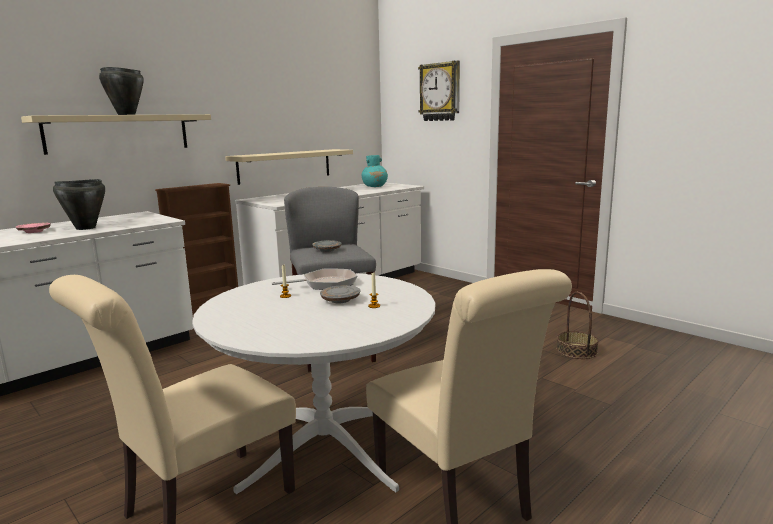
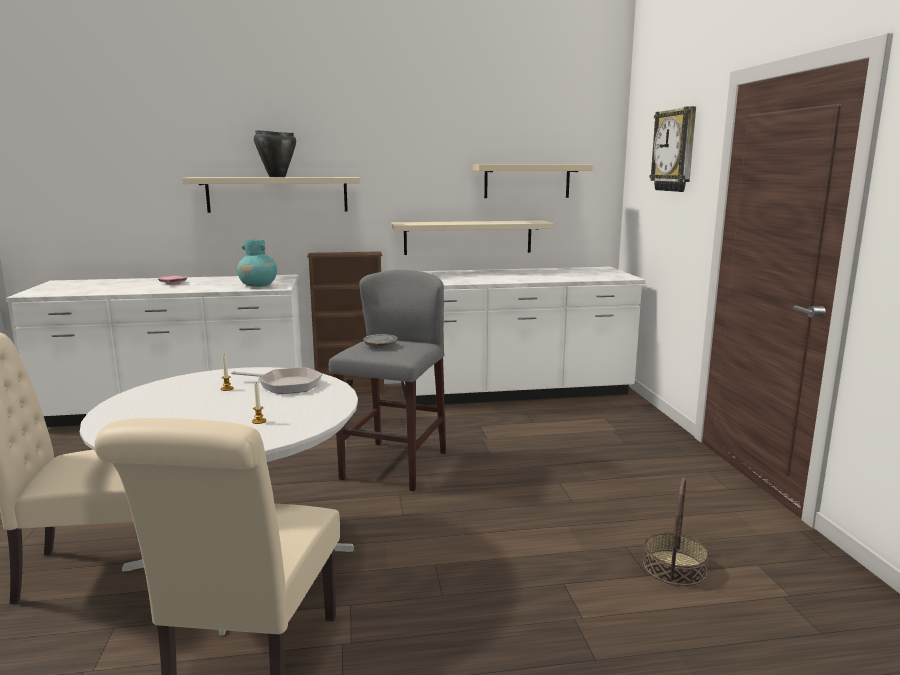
camera: 35 degrees right, 0 degrees up
black cooking pot [53,179,105,230] -> none
grey plate [320,285,361,303] -> none
turquoise vase [362,155,388,187] -> turquoise vase moved to [237,240,277,287]
none -> beige shelf [473,165,593,198]

